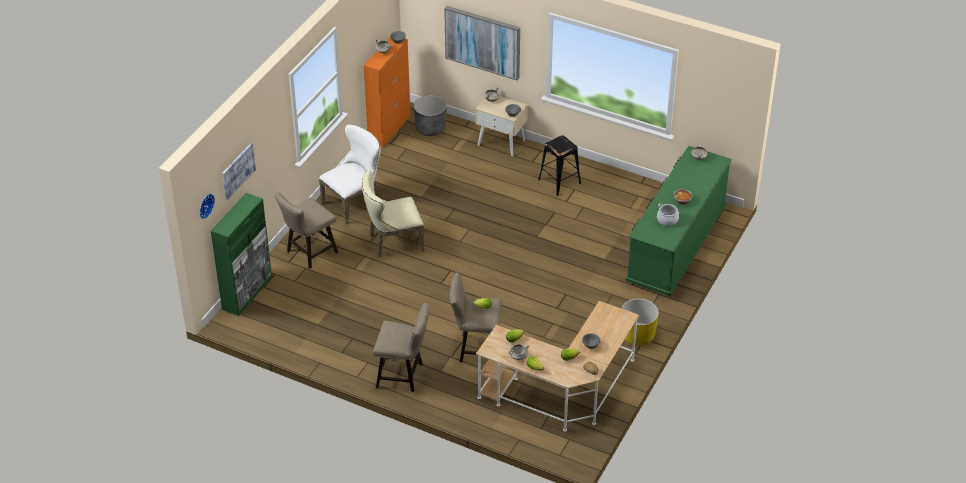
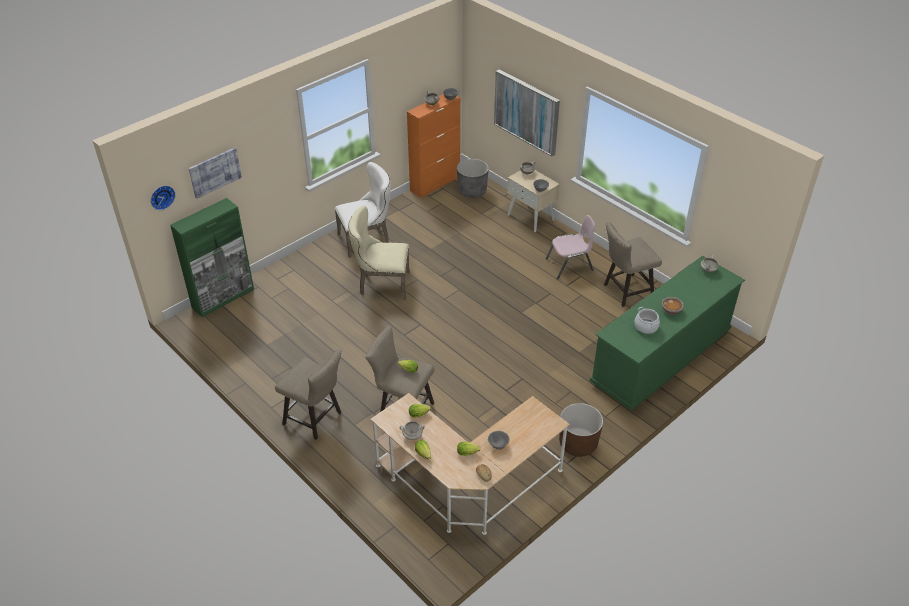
camera: 20 degrees right, 0 degrees up
beige stool [274,192,338,269] -> beige stool moved to [604,222,662,307]
black stool [538,135,581,196] -> pink chair [546,215,595,279]
yellow planter [621,299,659,346] -> brown planter [559,403,603,457]

